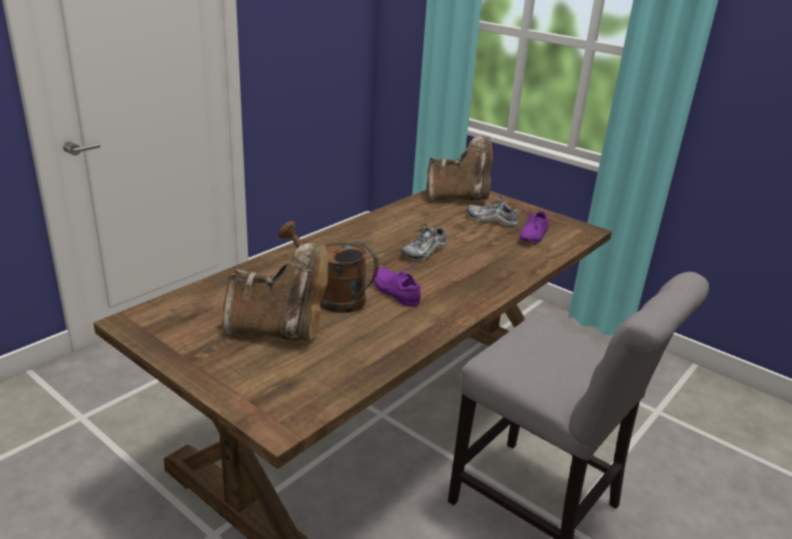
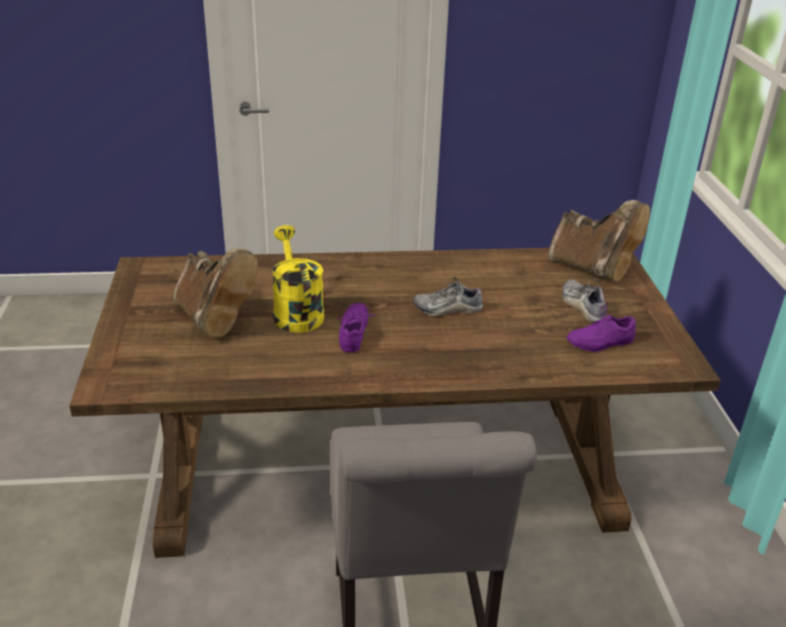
camera: 45 degrees right, 5 degrees up
brown watering can [279,221,379,313] -> yellow watering can [272,225,324,333]

